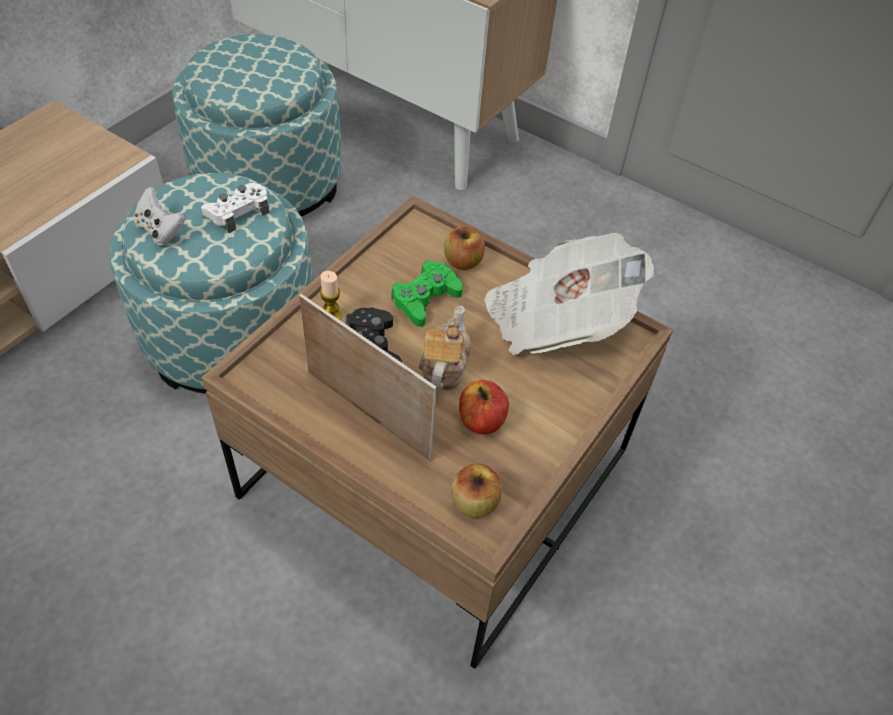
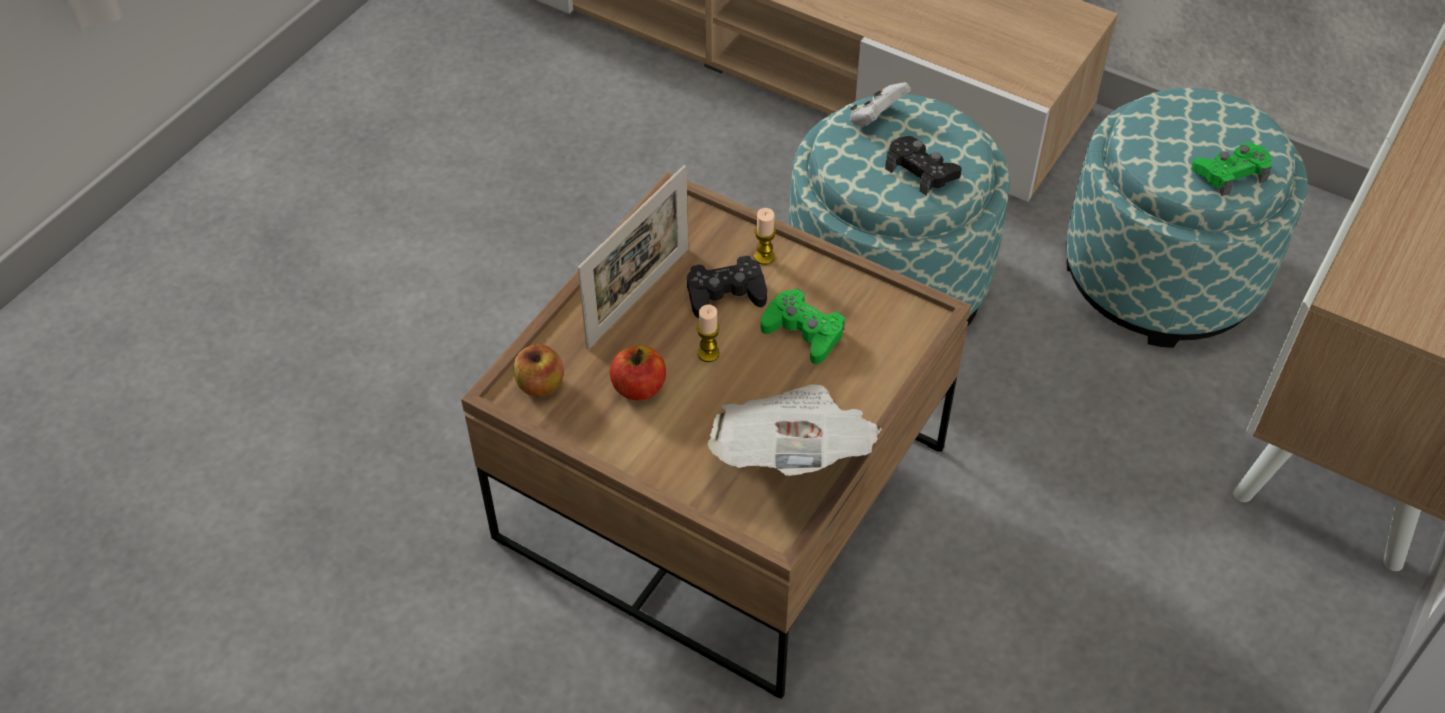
camera: 90 degrees right, 0 degrees up
white game controller [201,183,269,233] -> black game controller [885,136,962,195]
teapot [418,305,471,390] -> candle [697,304,720,362]
apple [444,226,485,270] -> none
none -> green game controller [1191,142,1272,196]

